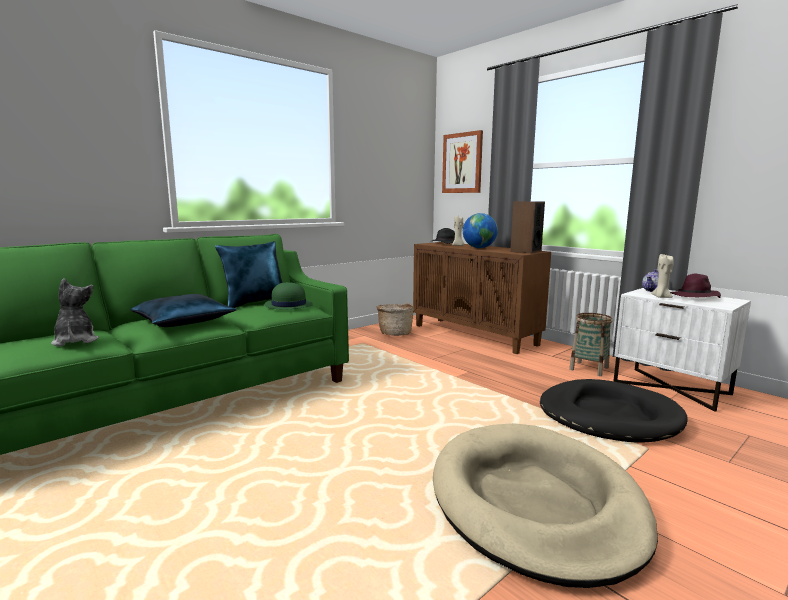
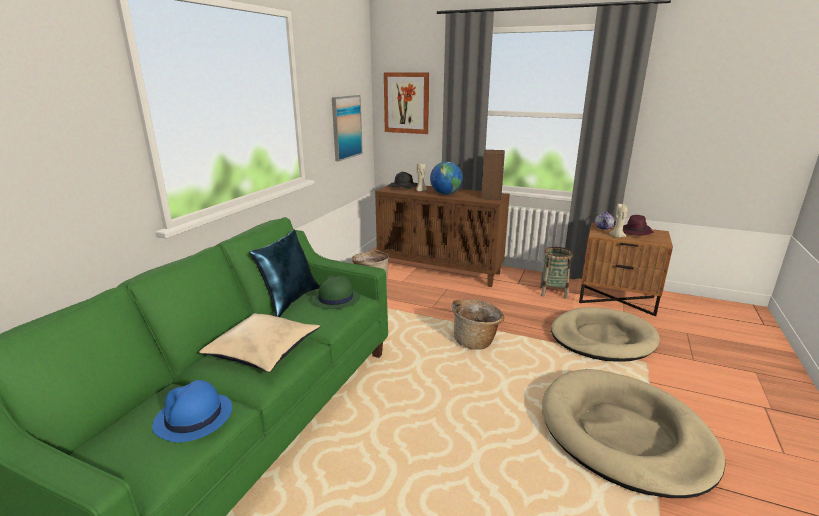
camera: 25 degrees left, 10 degrees up
plush toy [51,278,99,346] -> blue hat [152,380,232,442]
blue pillow [131,294,237,327] -> beige pillow [199,313,320,372]
black dog bed [540,379,688,443] -> beige dog bed [551,307,660,362]
white nightstand [614,288,751,411] -> brown nightstand [579,223,673,316]
none -> picture [332,95,363,161]
none -> basket [452,299,504,350]

